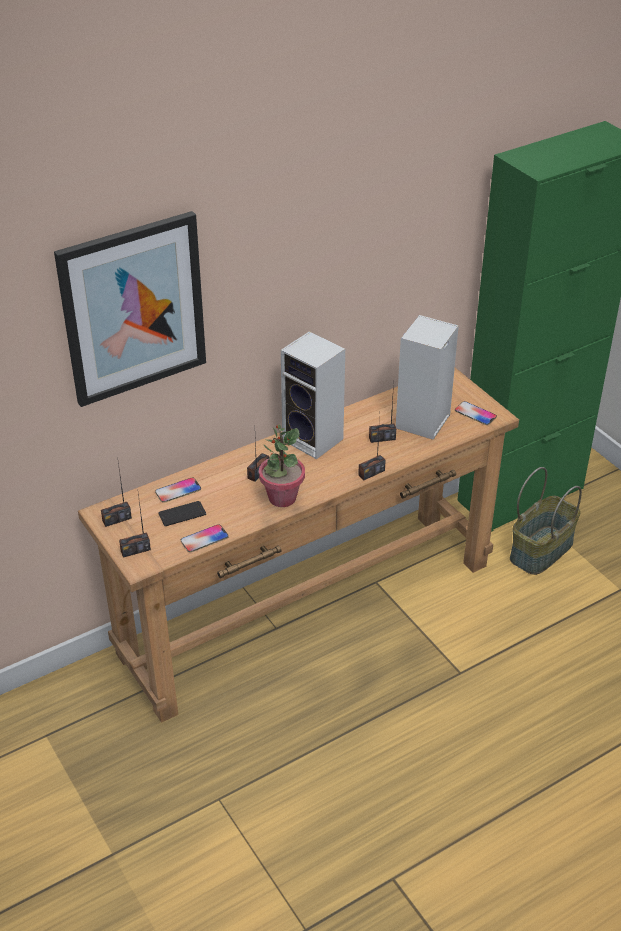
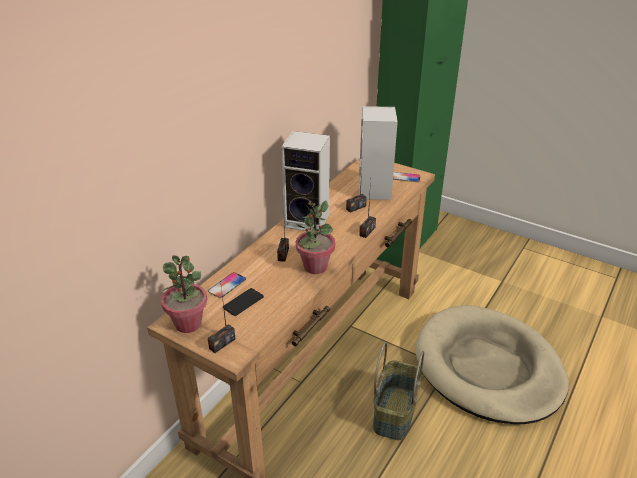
camera: 25 degrees left, 5 degrees down
picture [54,211,206,407] -> none
radio [101,463,132,527] -> potted plant [161,255,207,333]
phone [181,524,228,552] -> none
basket [510,467,582,575] -> basket moved to [373,342,424,440]
none -> beige dog bed [416,305,569,424]

